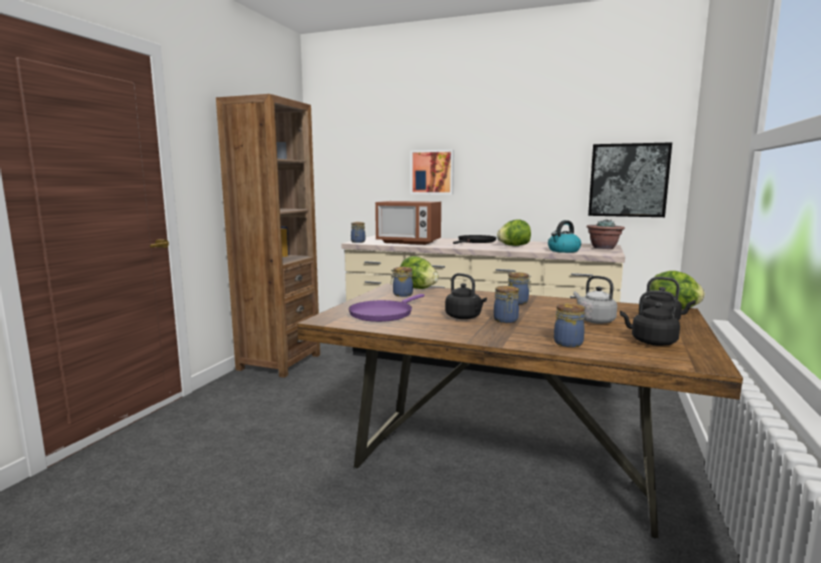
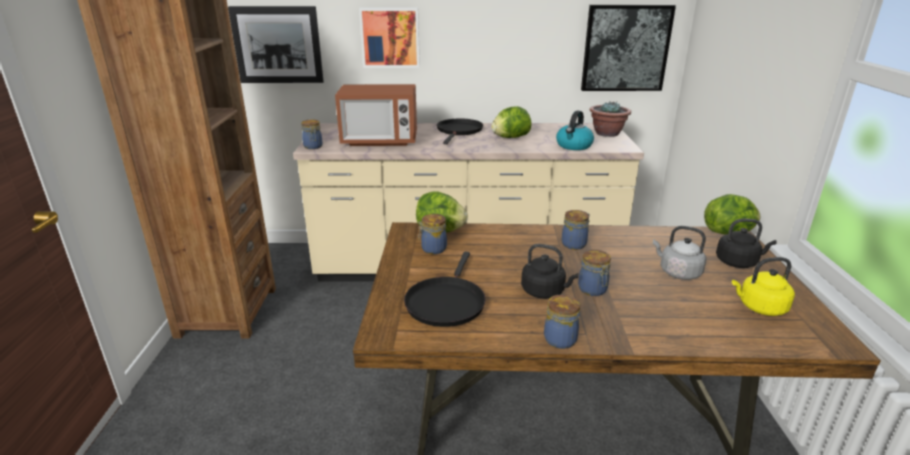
camera: 20 degrees left, 15 degrees up
purple frying pan [348,294,424,322] -> black frying pan [404,251,486,327]
jar [554,303,585,347] -> jar moved to [544,295,580,349]
black kettle [620,290,680,346] -> yellow kettle [732,257,795,316]
none -> picture [228,6,324,83]

